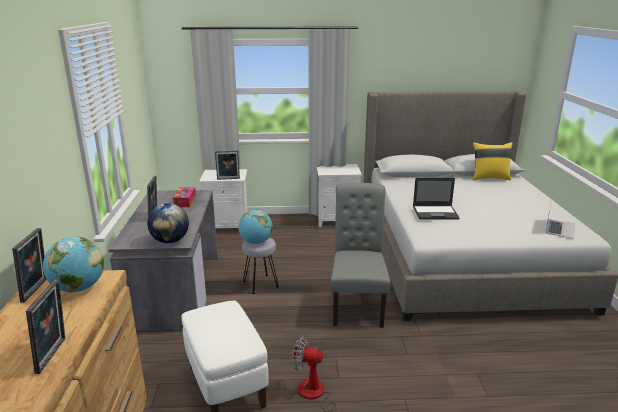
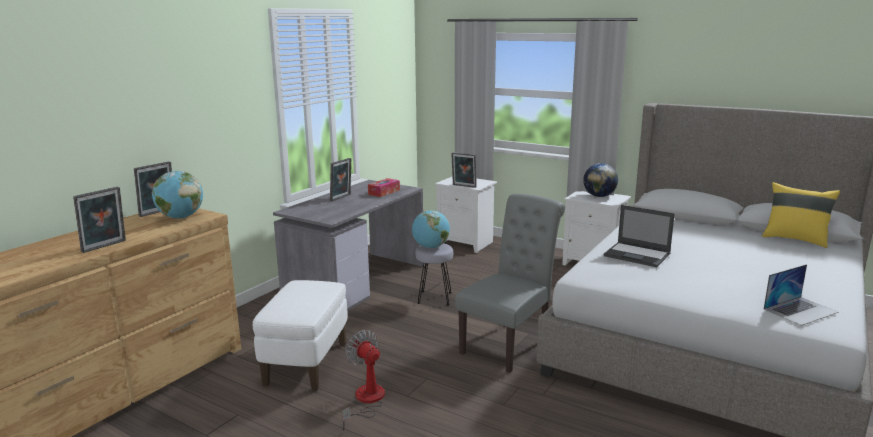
camera: 35 degrees right, 5 degrees down
globe [147,203,189,243] -> globe moved to [583,163,618,197]

